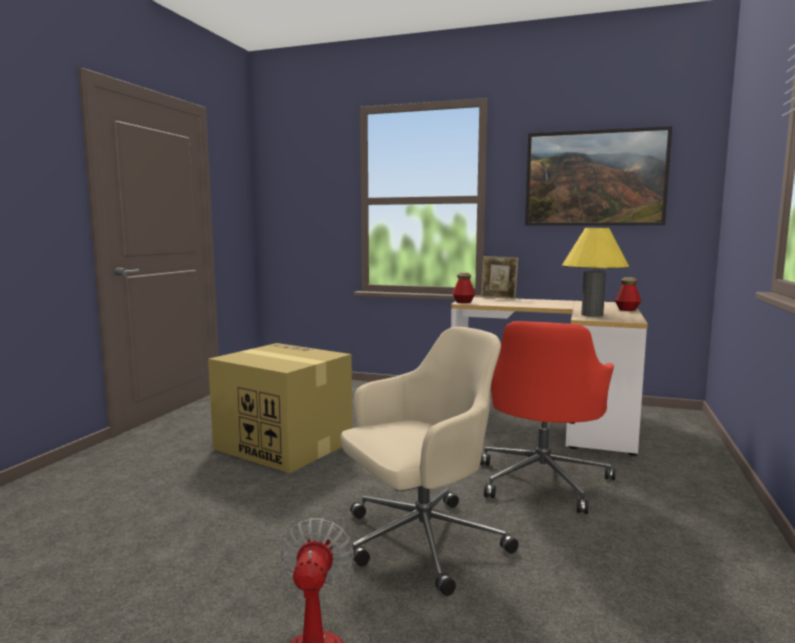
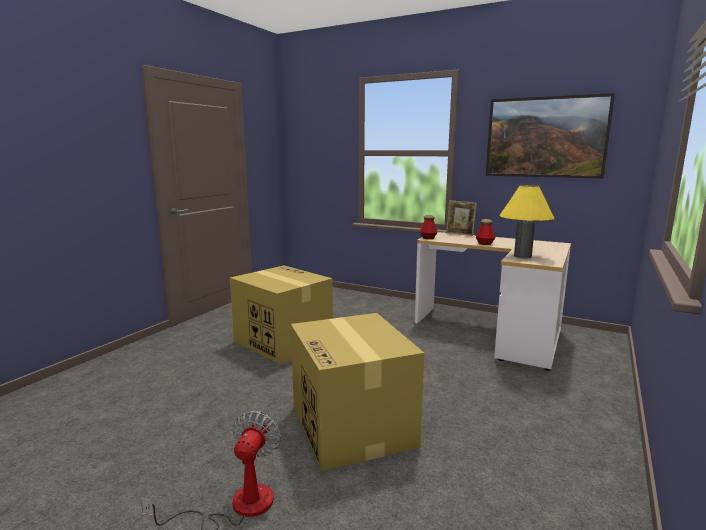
camera: 10 degrees right, 5 degrees up
beige office chair [340,327,519,596] -> cardboard box [291,313,424,472]
red office chair [480,321,615,514] -> none
bottle [615,277,641,311] -> bottle moved to [475,219,496,245]

